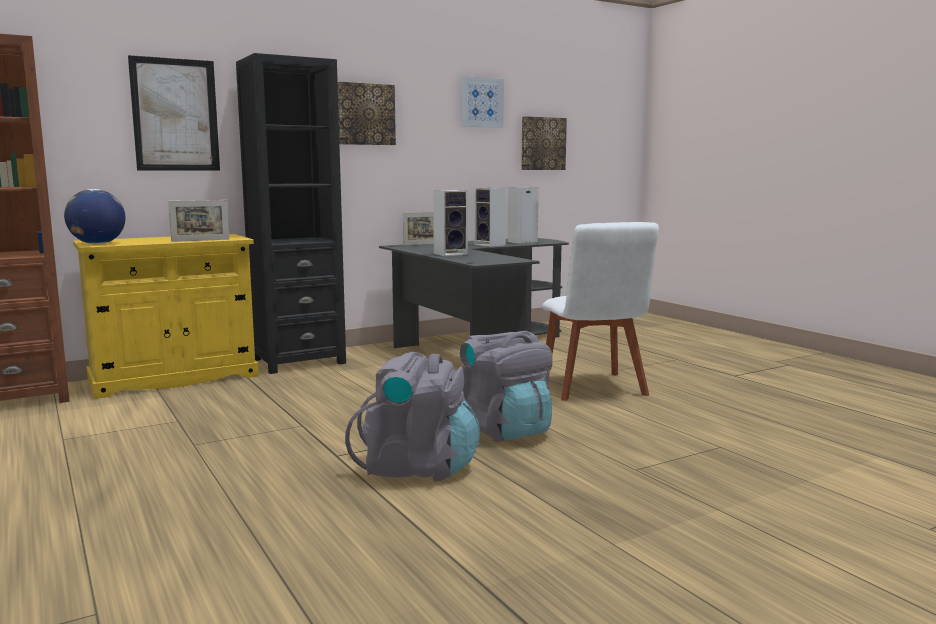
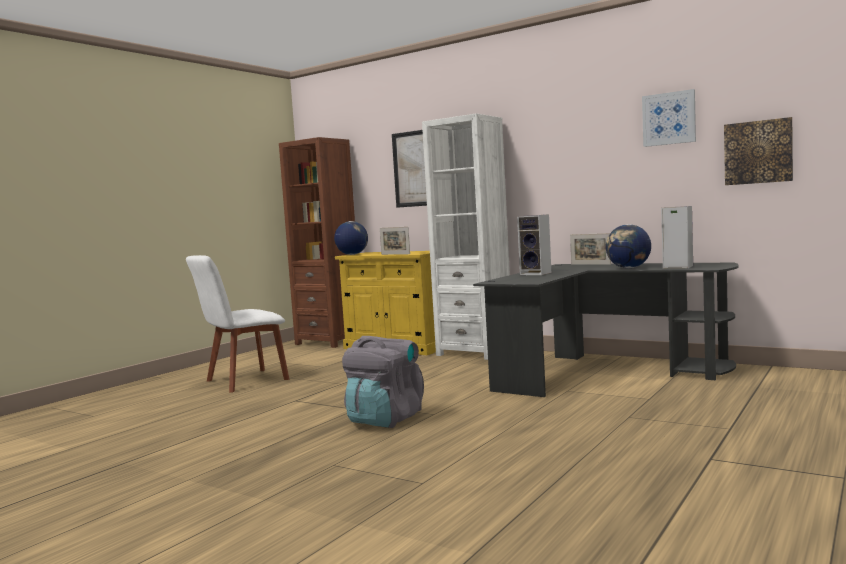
camera: 65 degrees right, 5 degrees down
black bookcase [236,53,346,374] -> white bookcase [422,113,510,360]
picture [338,82,396,145] -> none
grey backpack [345,352,480,482] -> none
speaker [474,188,506,247] -> globe [606,224,651,268]
white chair [542,222,659,401] -> white chair moved to [186,255,289,392]

